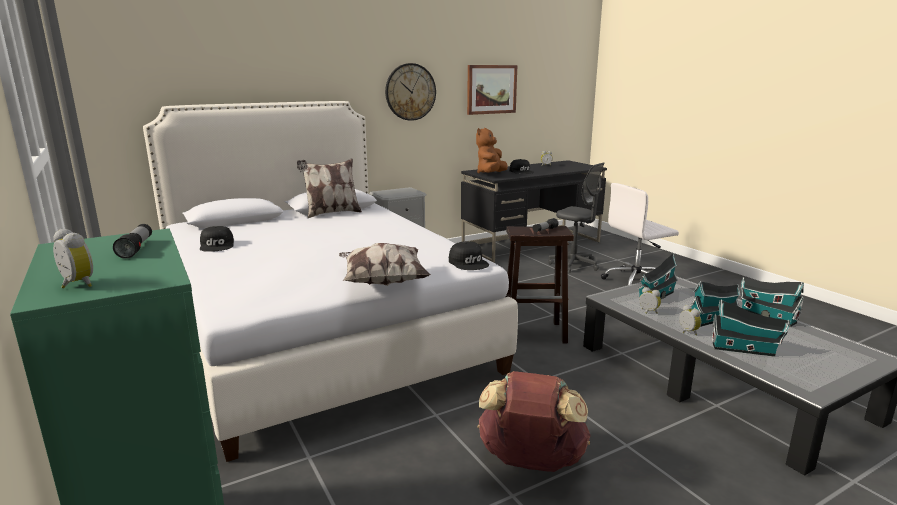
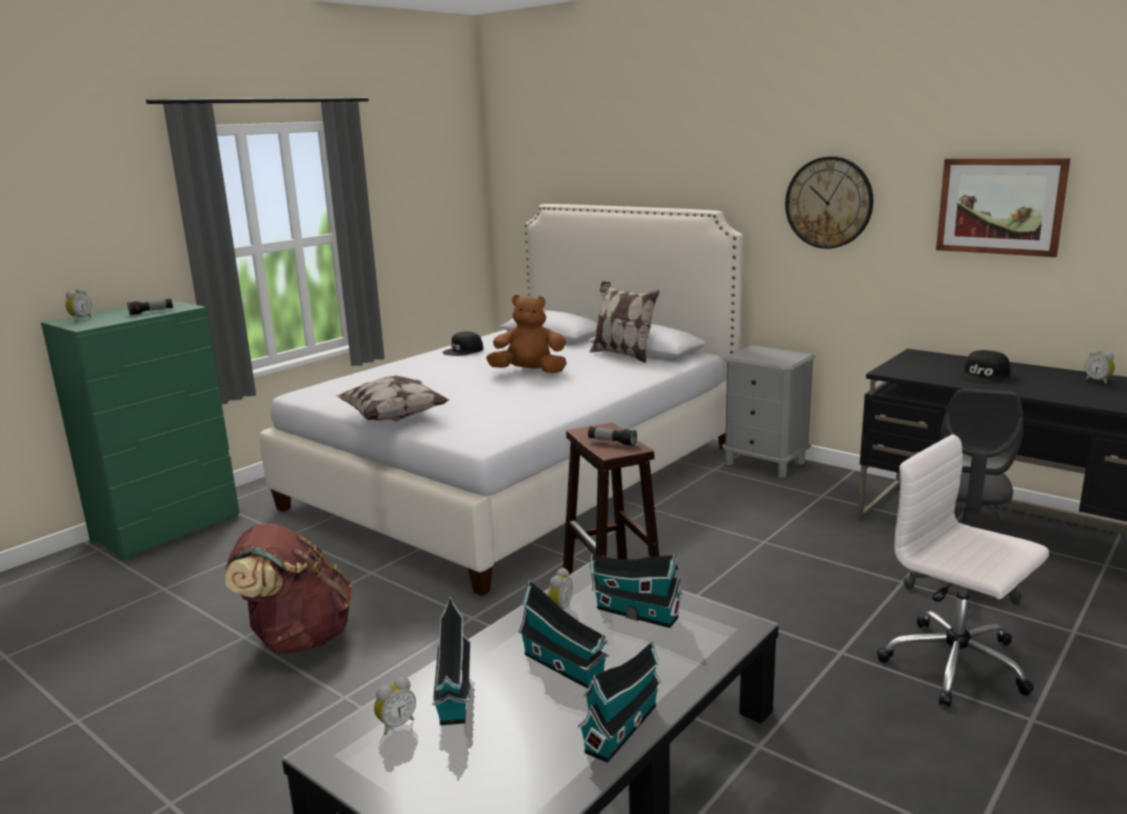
camera: 70 degrees right, 0 degrees up
black cap [449,241,489,270] -> none
brown plush toy [476,128,508,173] -> brown plush toy moved to [486,295,567,373]
alarm clock [679,304,701,335] -> alarm clock moved to [374,676,416,735]

